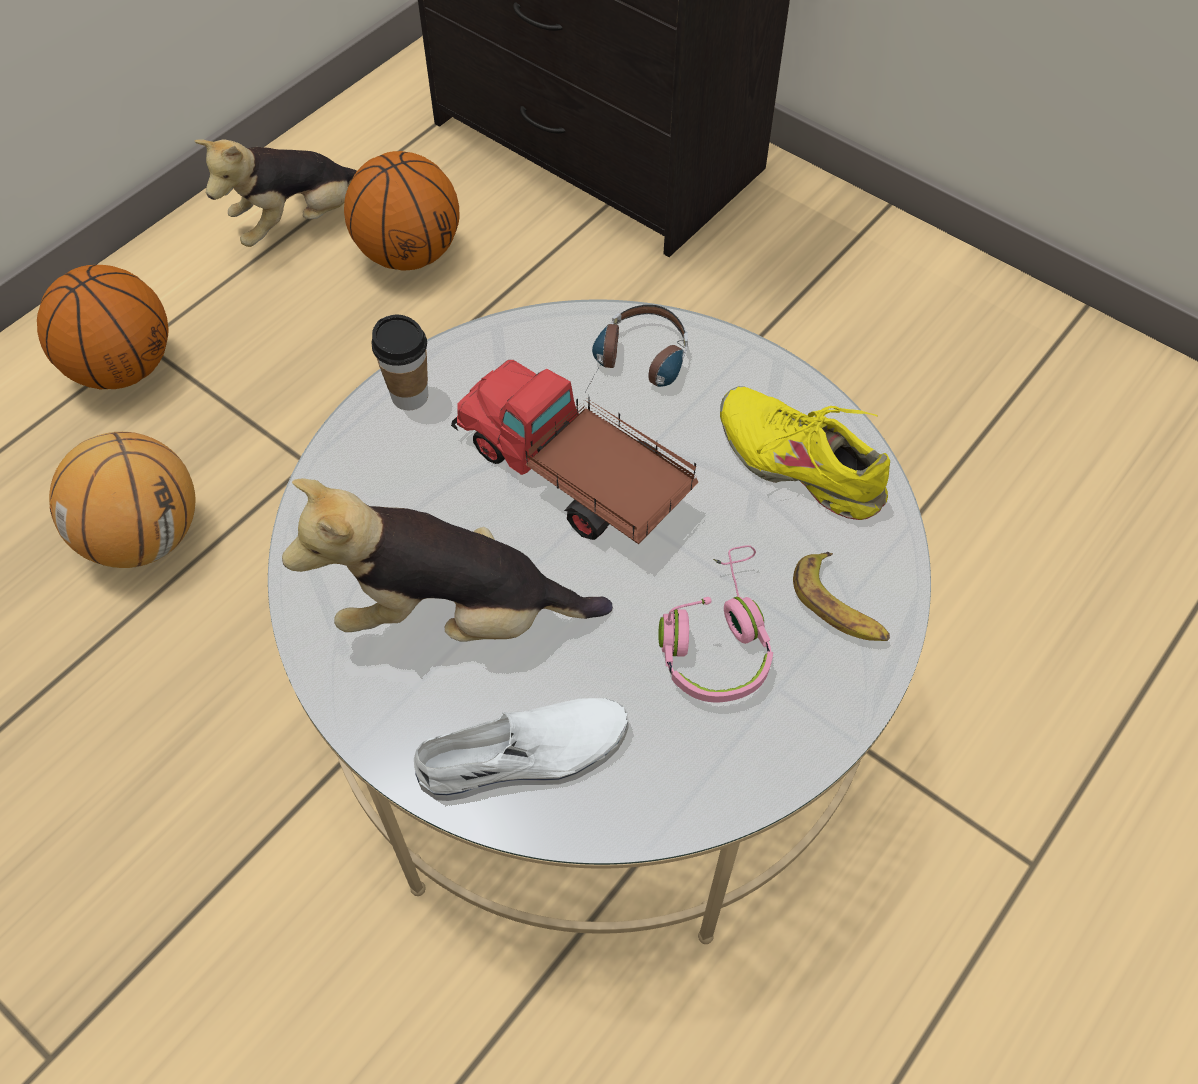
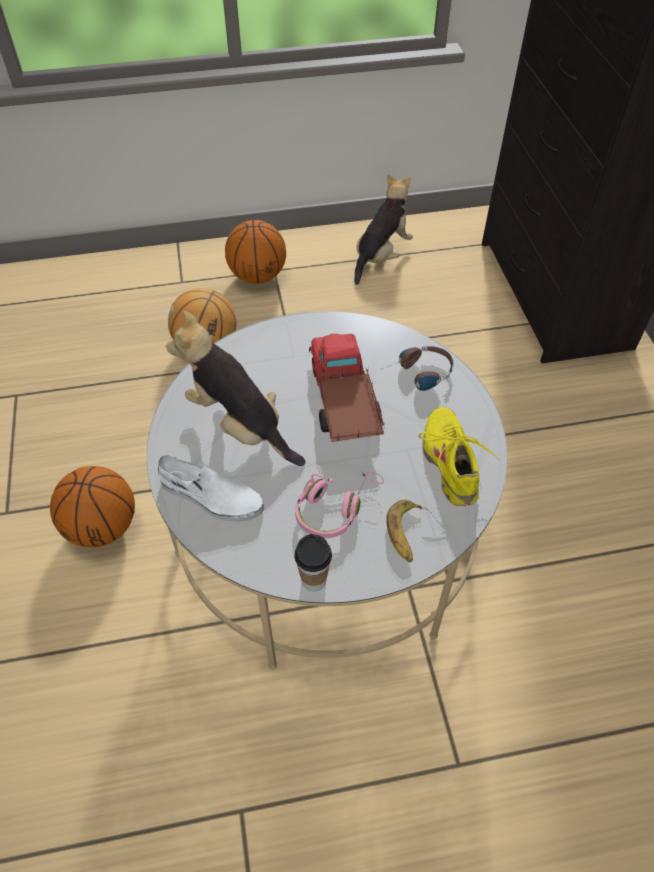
camera: 40 degrees right, 5 degrees down
plush toy [195,139,357,247] -> plush toy turned 120 degrees clockwise [354,174,413,285]
basketball [344,151,459,271] -> basketball moved to [50,466,135,548]
cup [371,315,428,410] -> cup moved to [294,534,332,592]

